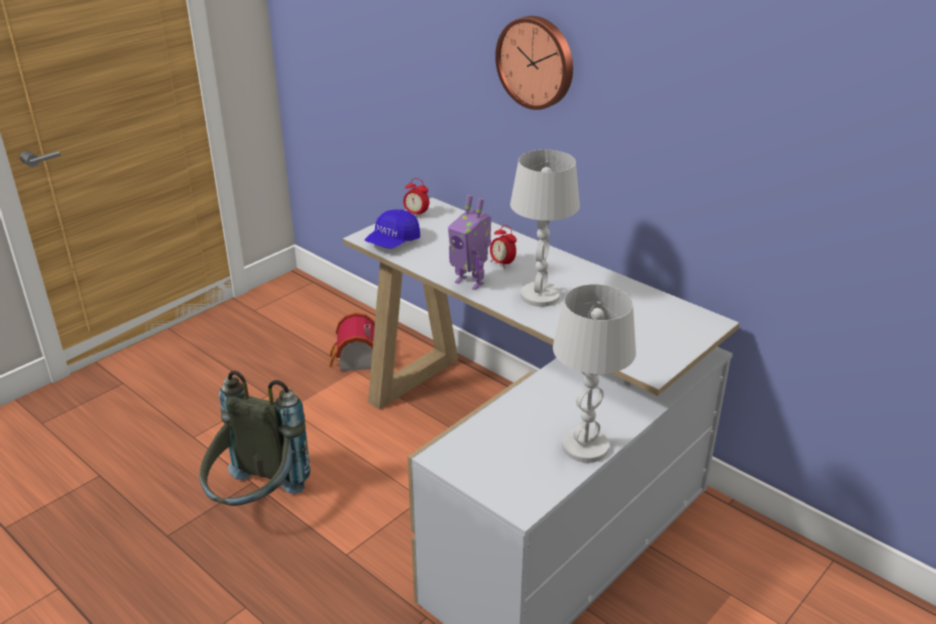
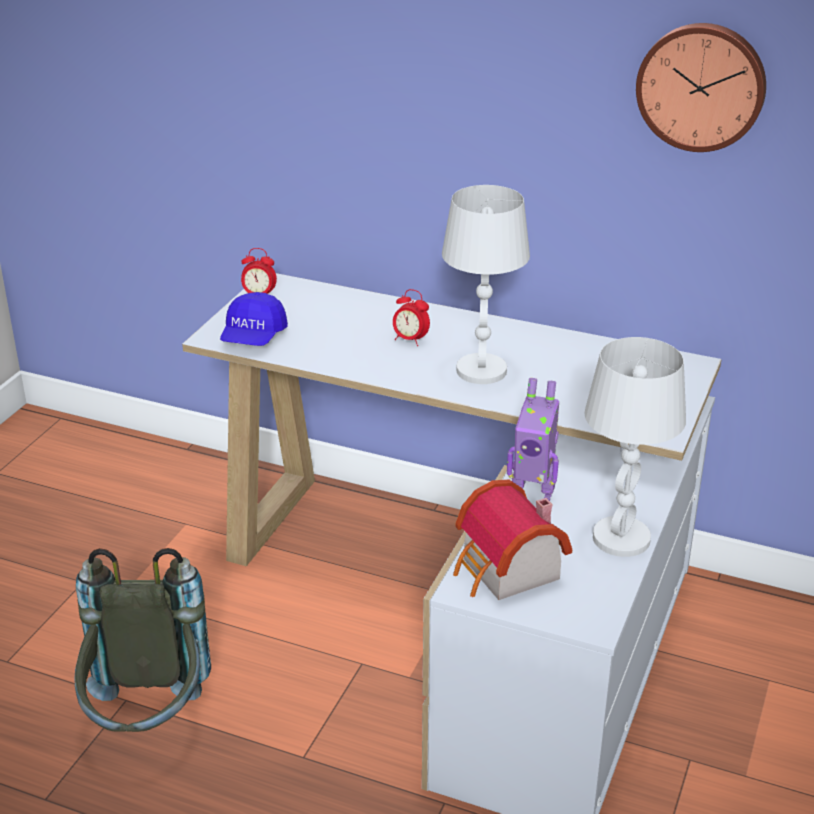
camera: 20 degrees left, 0 degrees up
toy house [329,313,375,371] -> toy house moved to [453,480,572,600]
toy robot [448,195,491,290] -> toy robot moved to [507,378,559,501]
wall clock [495,16,573,110] -> wall clock moved to [636,23,766,152]

